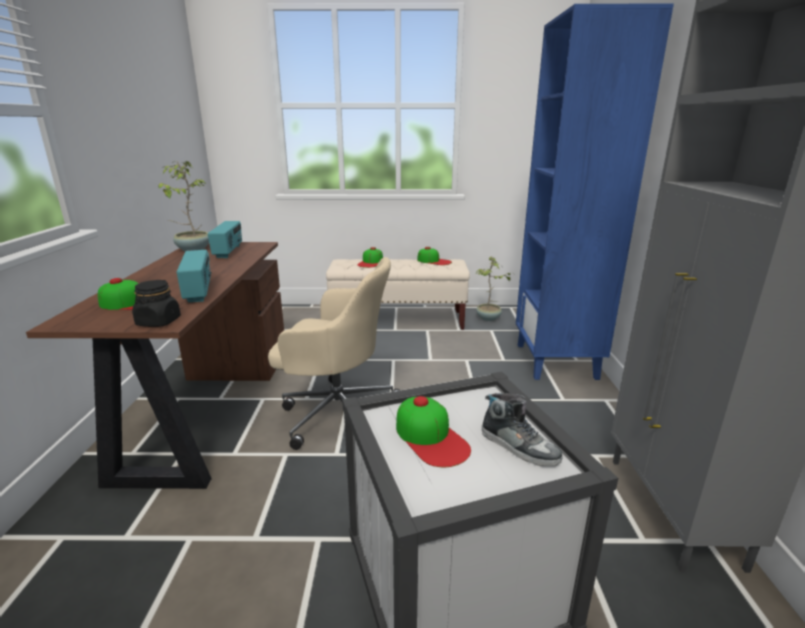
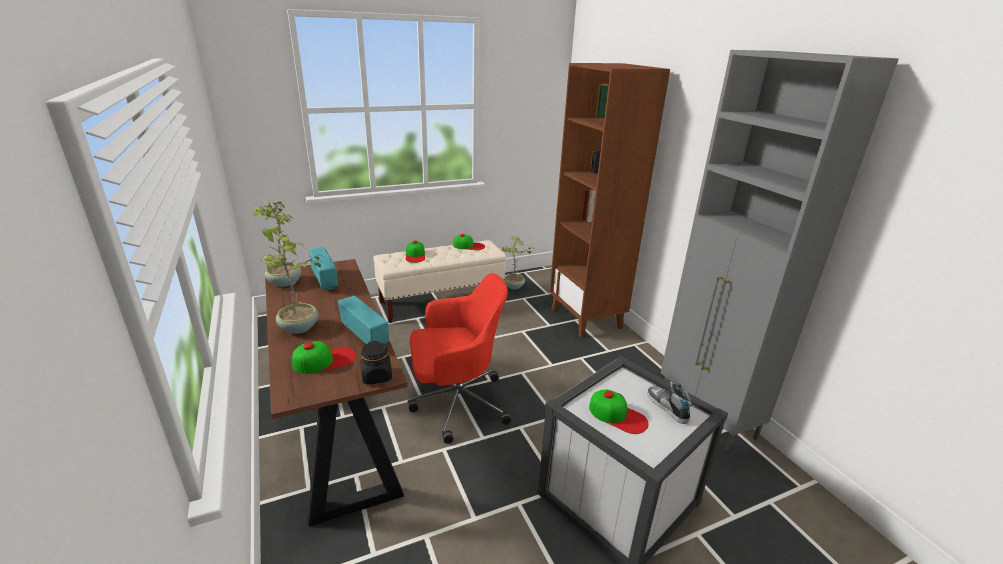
camera: 25 degrees left, 5 degrees up
beige office chair [268,257,400,450] -> red office chair [408,273,511,444]
shoe [482,393,562,466] -> shoe turned 135 degrees counterclockwise [647,383,692,424]
blue bookcase [516,4,674,380] -> brown bookcase [550,63,670,338]
none -> potted plant [260,233,325,334]

